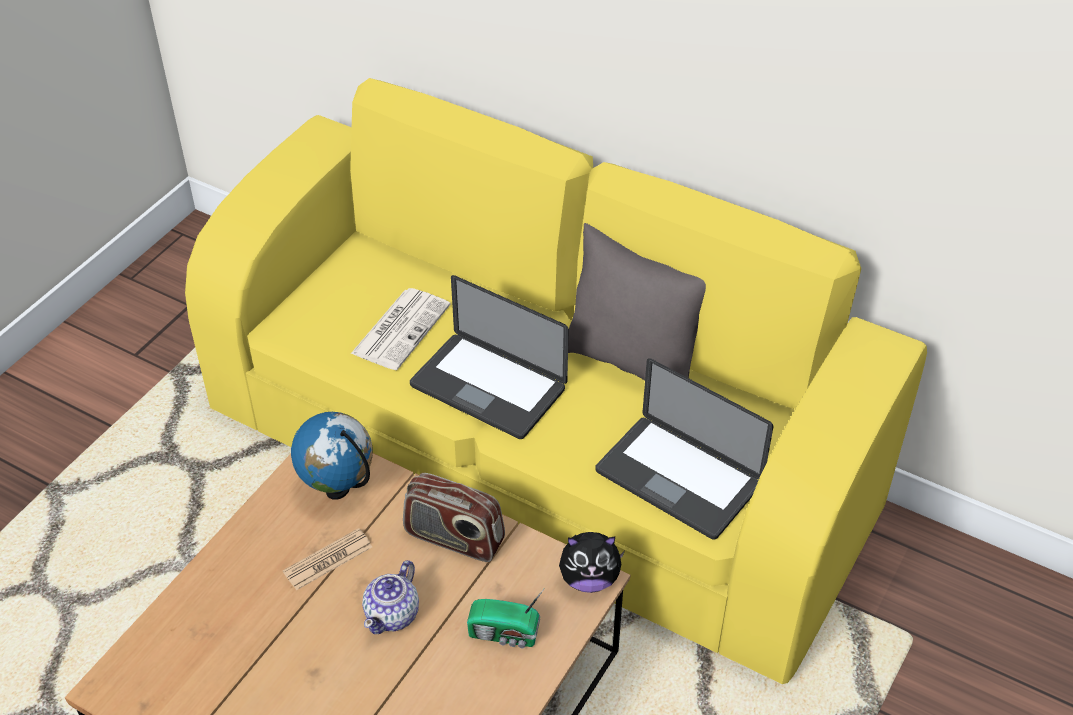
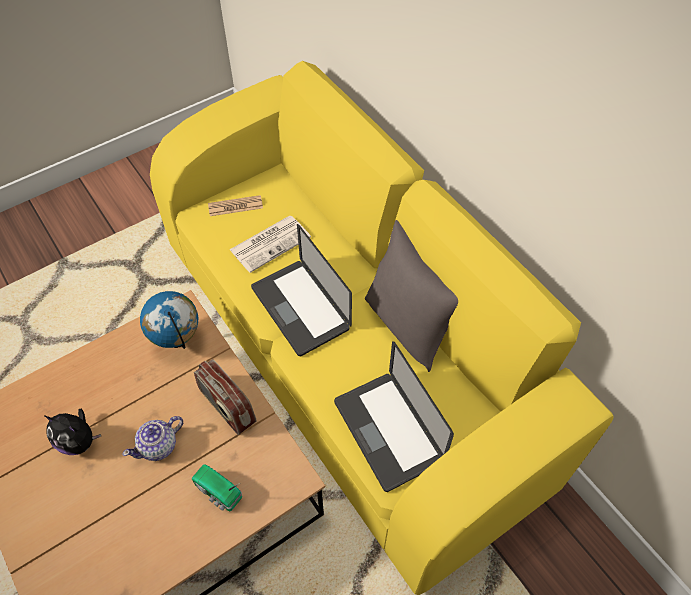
camera: 25 degrees right, 10 degrees up
newspaper [283,528,372,590] -> newspaper moved to [208,195,263,216]
plush toy [559,532,625,593] -> plush toy moved to [45,408,101,455]

